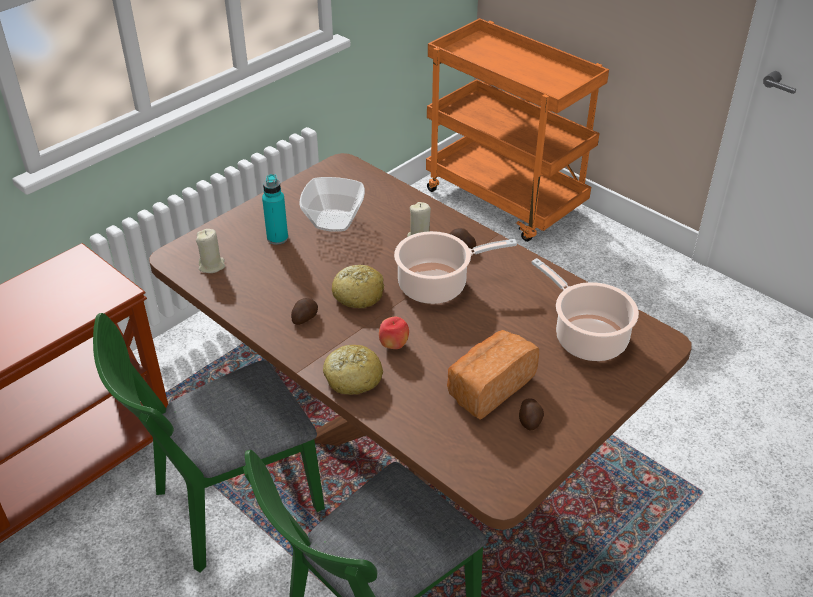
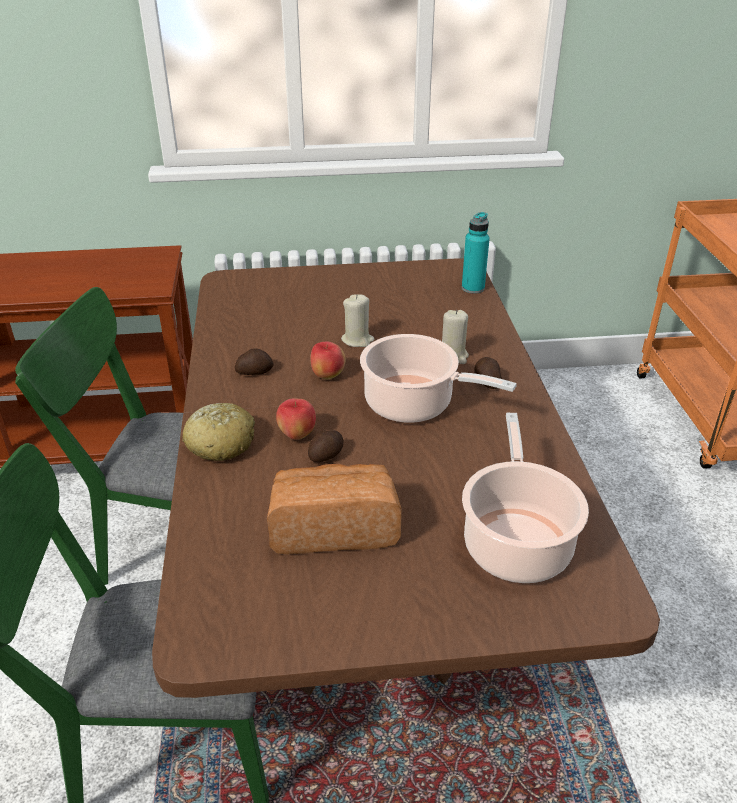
camera: 40 degrees right, 5 degrees down
beige candle [196,229,225,273] -> beige candle moved to [341,294,374,347]
turquoise bottle [262,174,288,245] -> turquoise bottle moved to [462,212,490,294]
bowl [299,177,365,232] -> none
bread [332,265,384,308] -> apple [310,342,346,380]
potato [519,398,544,431] -> potato moved to [308,430,344,462]

